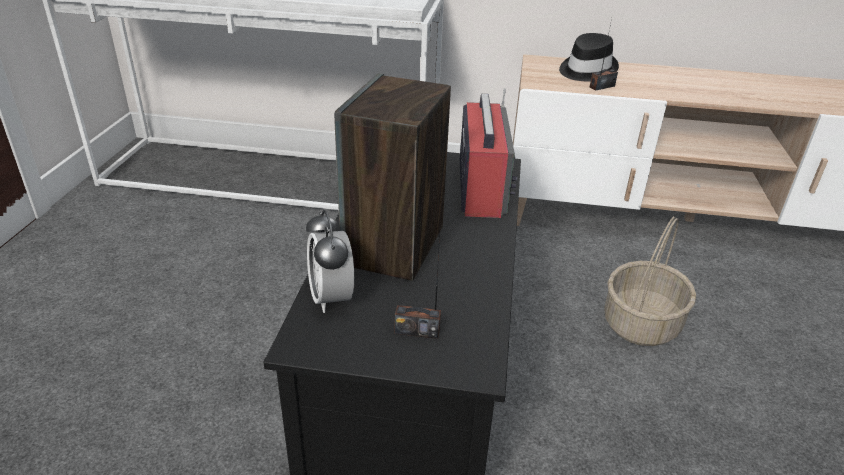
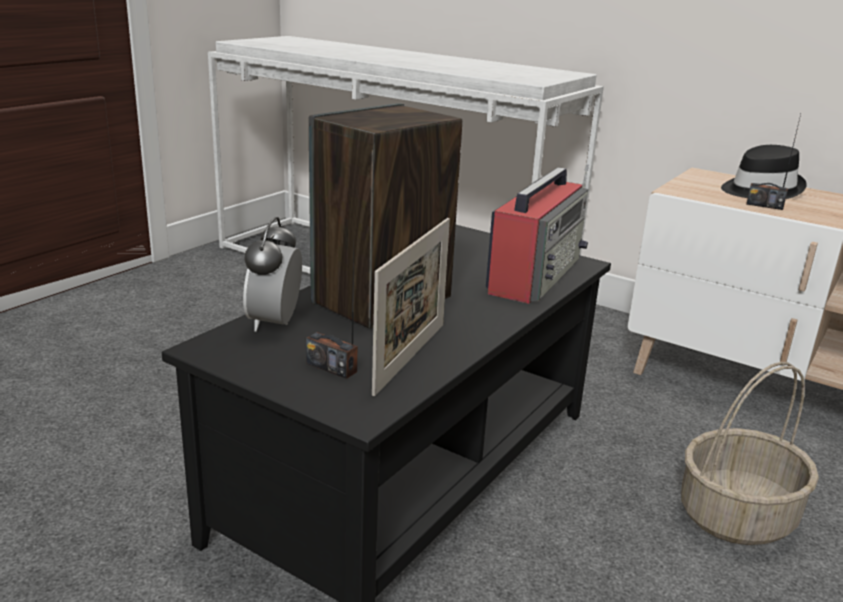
camera: 25 degrees right, 10 degrees down
radio [589,18,618,91] -> radio turned 150 degrees counterclockwise [746,114,801,210]
none -> picture frame [372,218,450,396]

